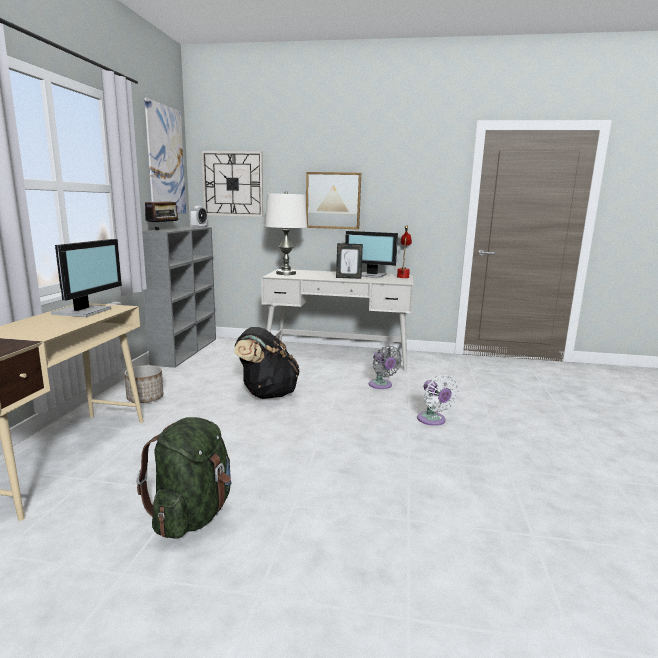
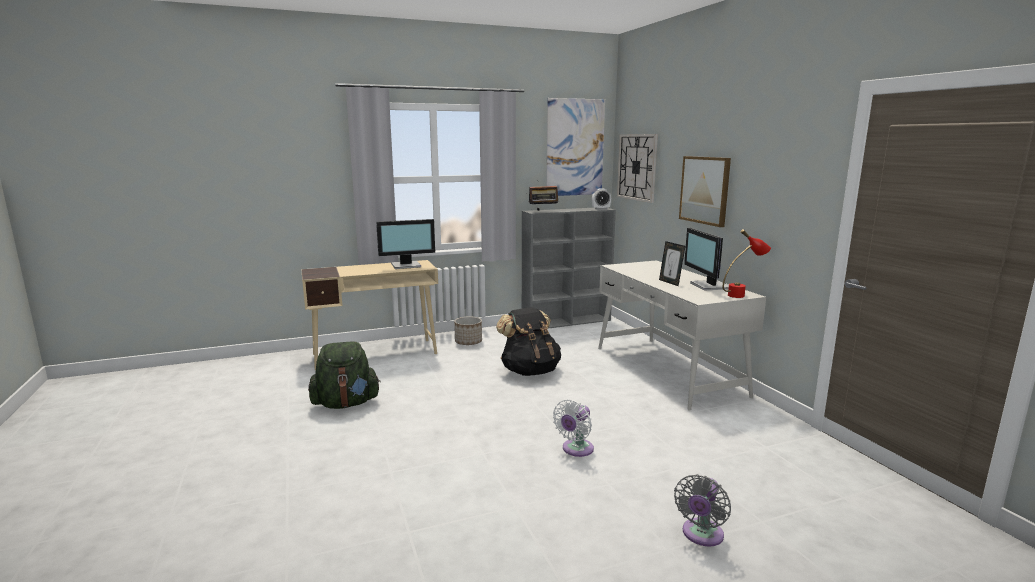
camera: 60 degrees right, 0 degrees up
white table lamp [265,191,307,275] -> none
grey fan [369,346,402,389] -> grey fan moved to [674,474,731,546]

